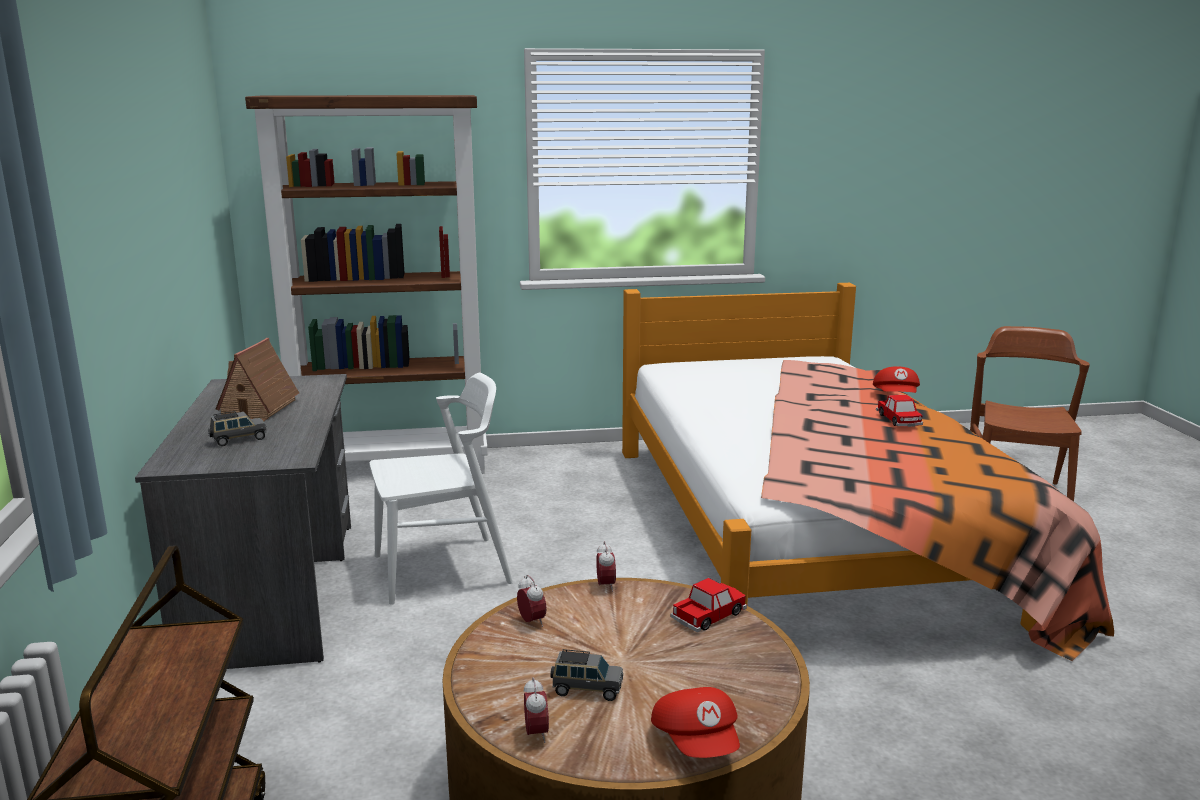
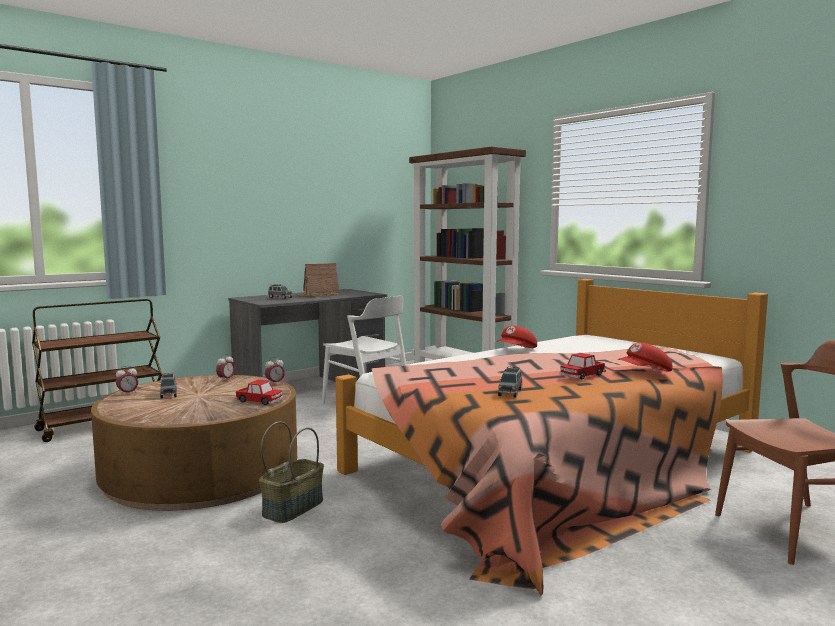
camera: 60 degrees right, 10 degrees down
red cap [651,687,740,758] -> red cap moved to [497,326,537,348]
none -> basket [259,421,324,523]
none -> grey toy car [498,367,522,398]

